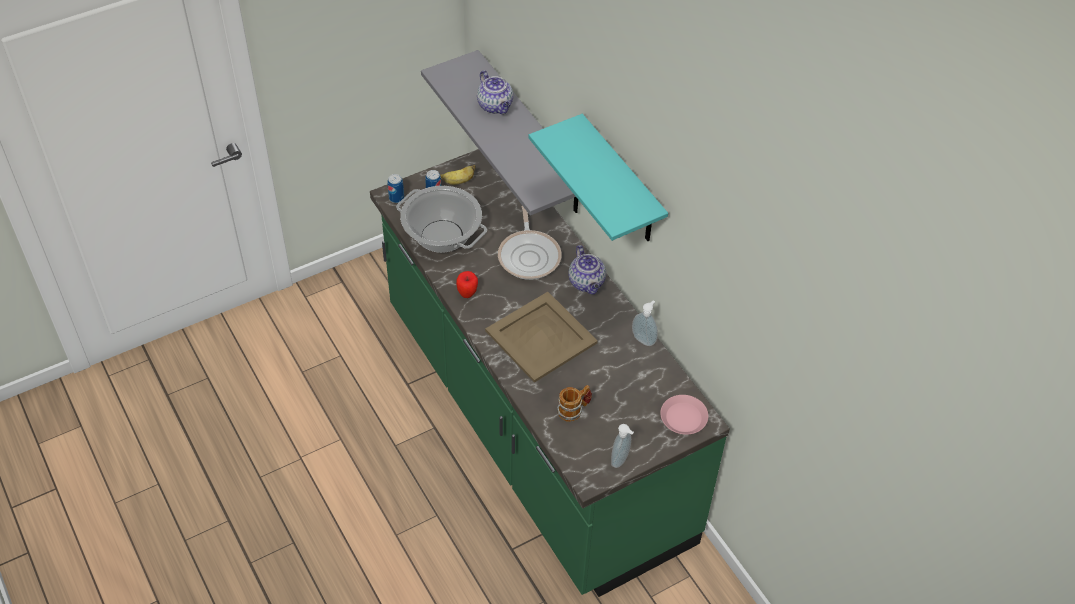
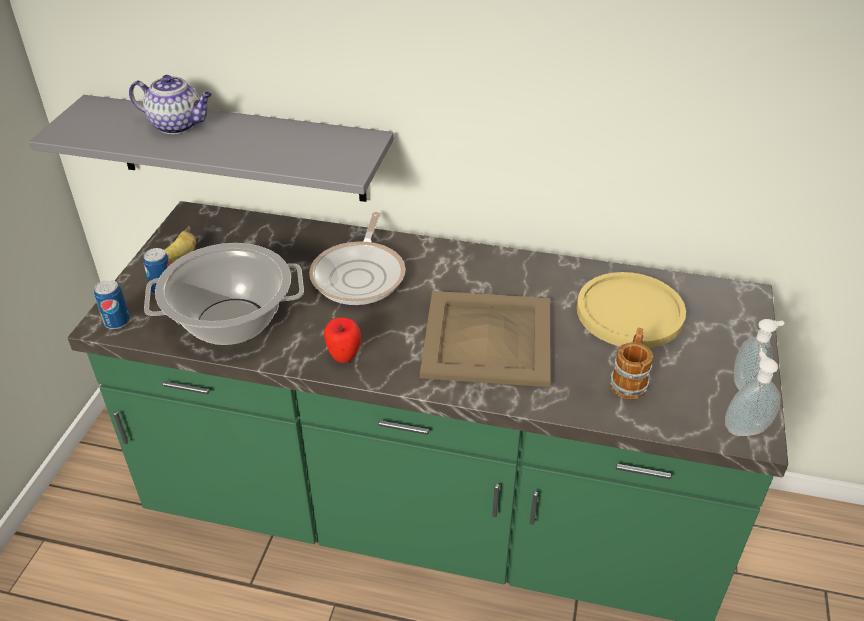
camera: 45 degrees left, 10 degrees down
frying pan [498,206,562,280] -> frying pan turned 60 degrees clockwise [309,212,406,305]
turquoise shelf [529,114,668,241] -> none
teapot [568,245,606,295] -> none
soap dispenser [632,300,658,346] -> soap dispenser moved to [725,352,781,436]
pink plate [660,395,708,435] -> none
none -> yellow plate [577,272,686,348]

